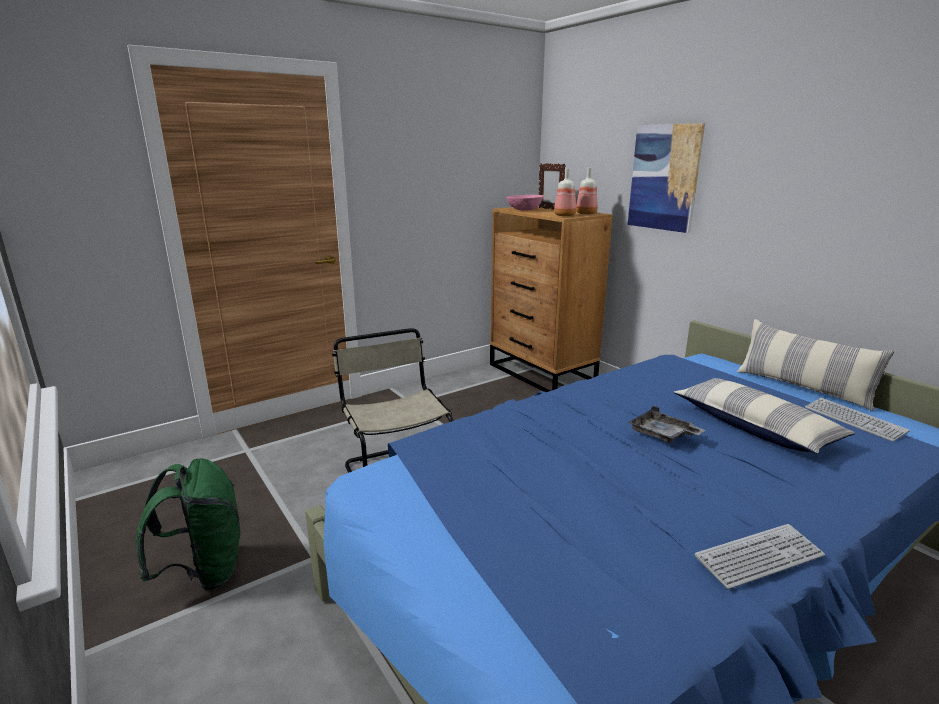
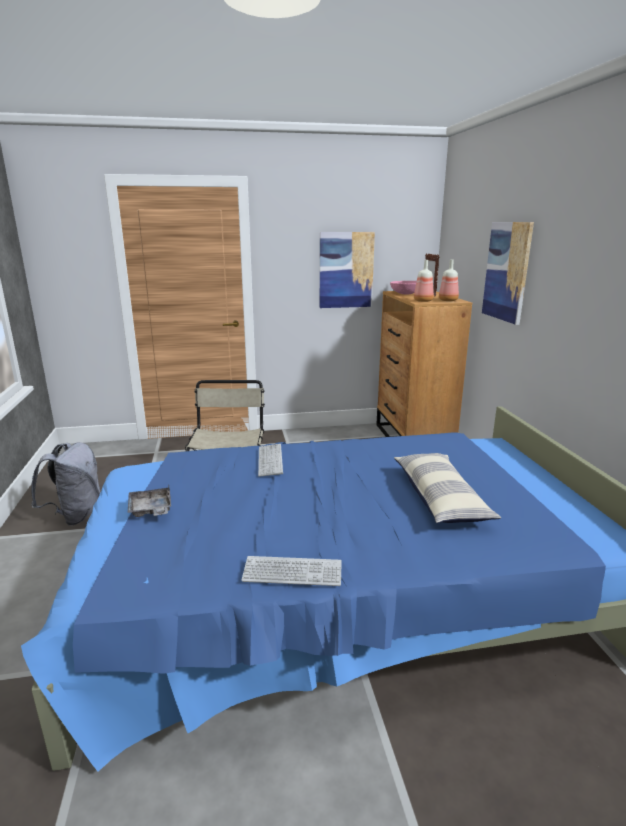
camera: 25 degrees right, 0 degrees up
green backpack [135,458,240,591] -> grey backpack [31,442,101,526]
grey tray [628,405,705,443] -> grey tray moved to [128,486,171,517]
pillow [737,319,894,411] -> none
keyboard [805,398,910,442] -> keyboard moved to [258,444,283,477]
none -> picture [320,232,375,308]

